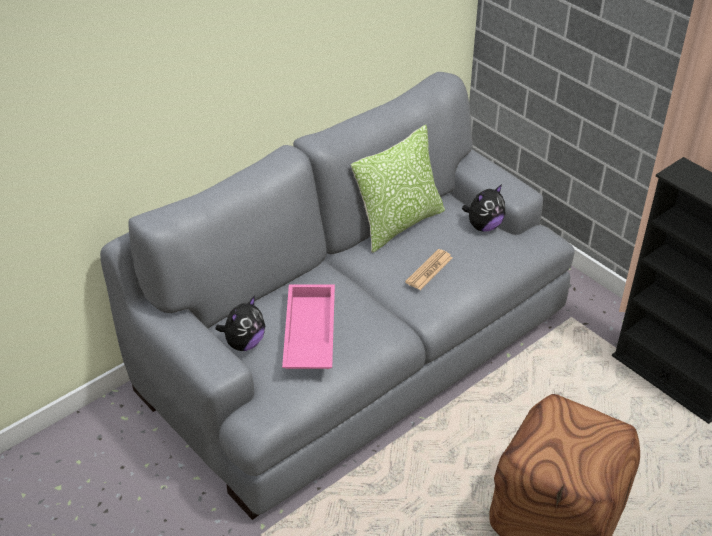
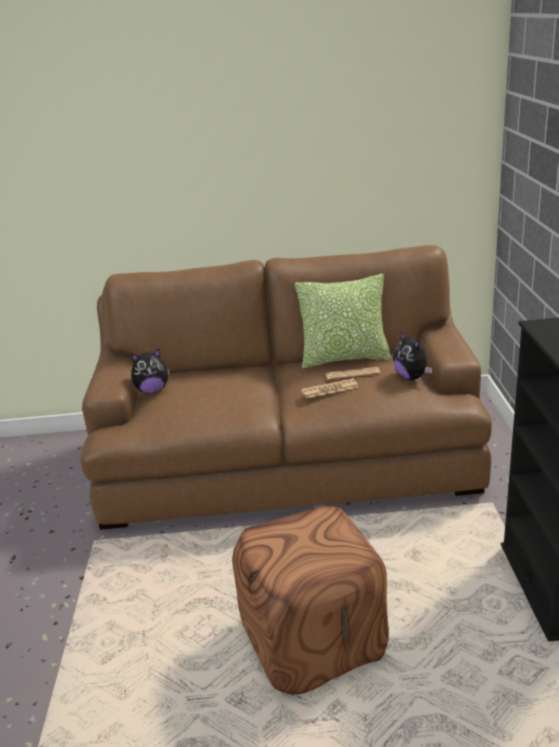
camera: 40 degrees right, 15 degrees down
grey sofa [100,72,575,520] -> brown sofa [80,245,492,530]
pink tray [282,284,335,369] -> none
plush toy [462,184,505,232] -> plush toy turned 60 degrees clockwise [393,332,432,380]
none -> newspaper [326,367,381,380]

